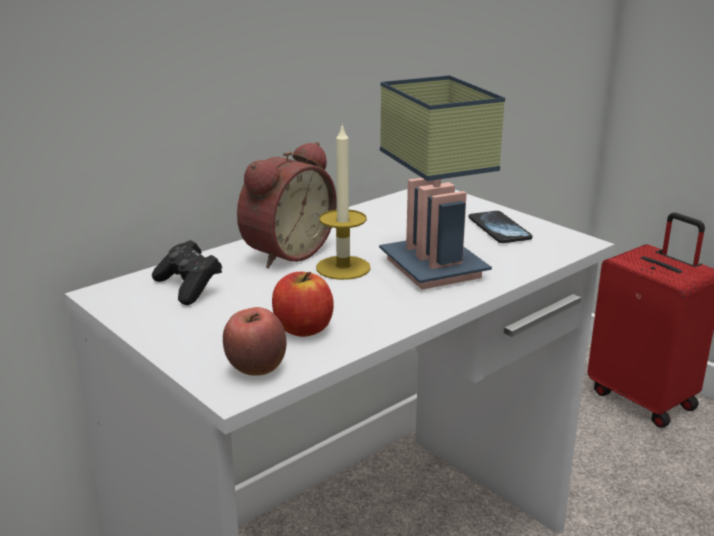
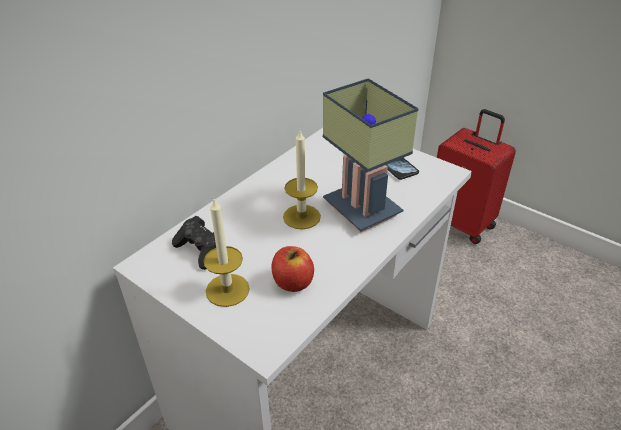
camera: 10 degrees left, 15 degrees up
apple [223,307,286,376] -> none
alarm clock [237,142,337,268] -> none
none -> candle [203,199,250,307]

